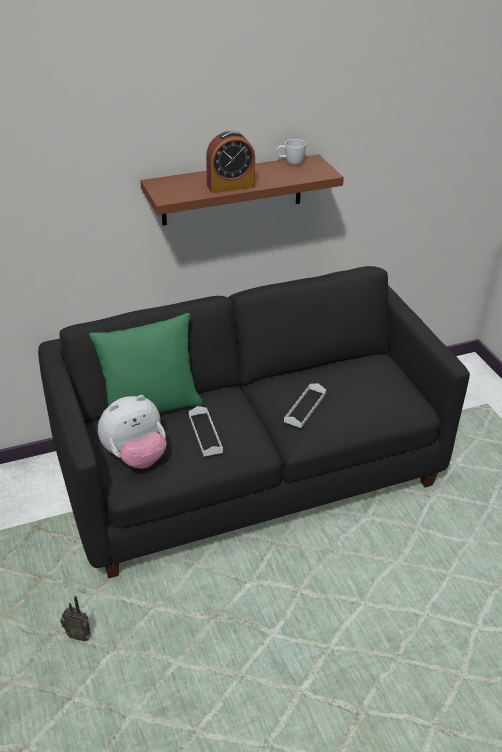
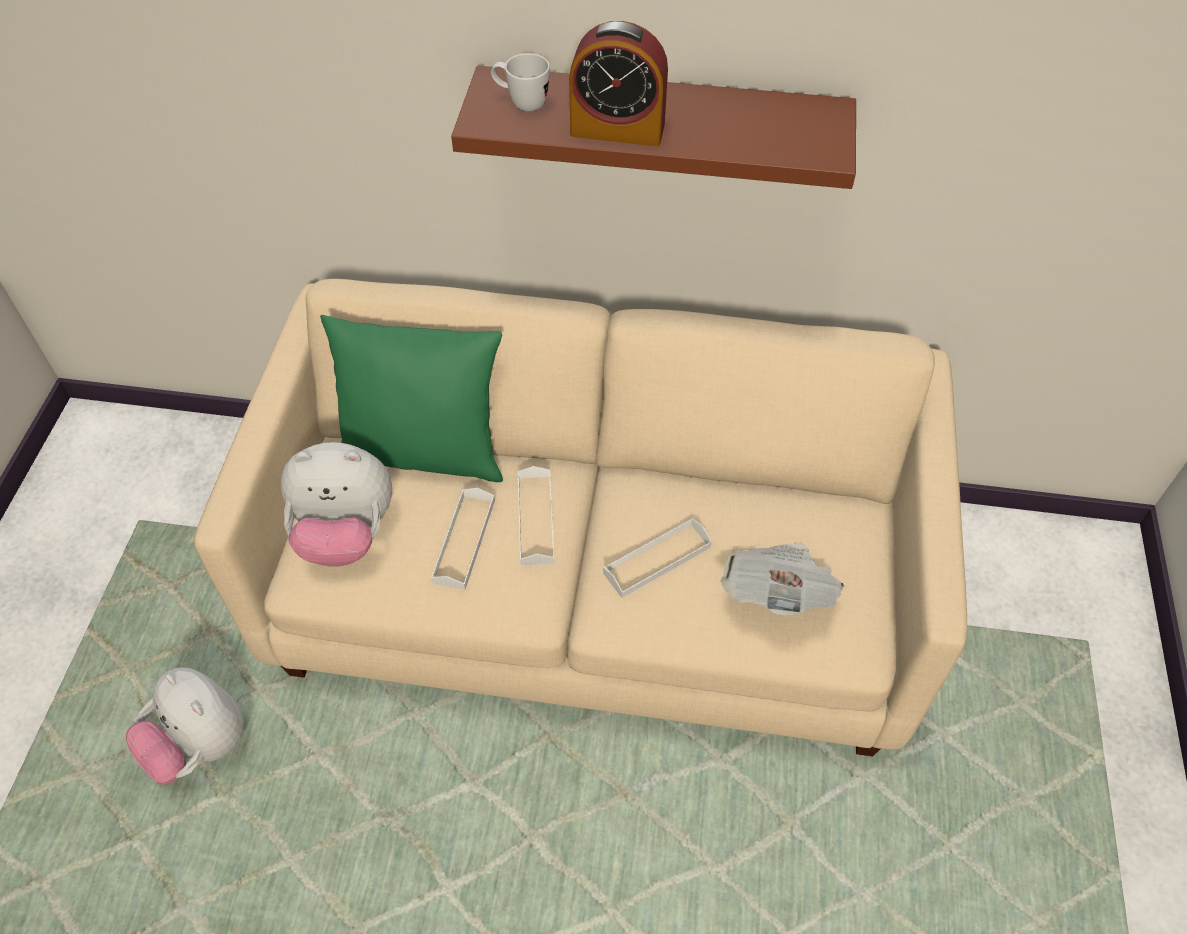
camera: 30 degrees right, 15 degrees up
black sofa [38,266,470,578] -> beige sofa [194,279,967,757]
radio [60,596,91,641] -> plush toy [126,667,245,785]
white mug [276,139,306,165] -> white mug moved to [491,53,550,111]
none -> white tray [518,466,555,566]
none -> newspaper [721,542,844,615]

